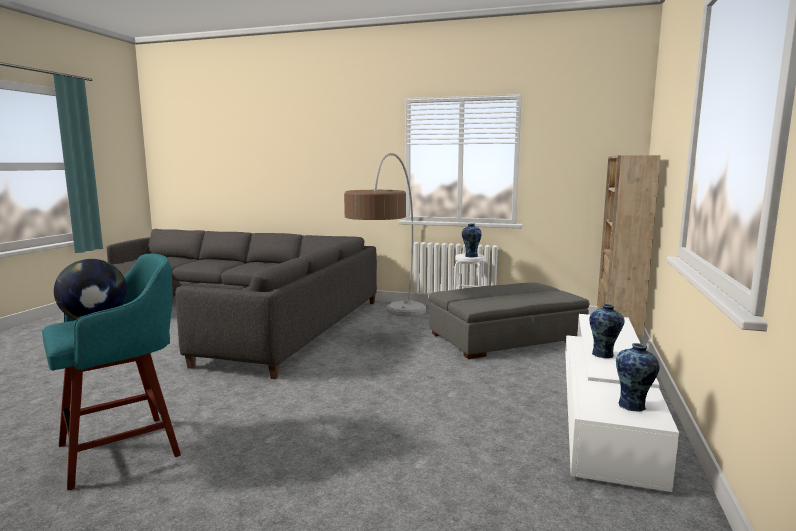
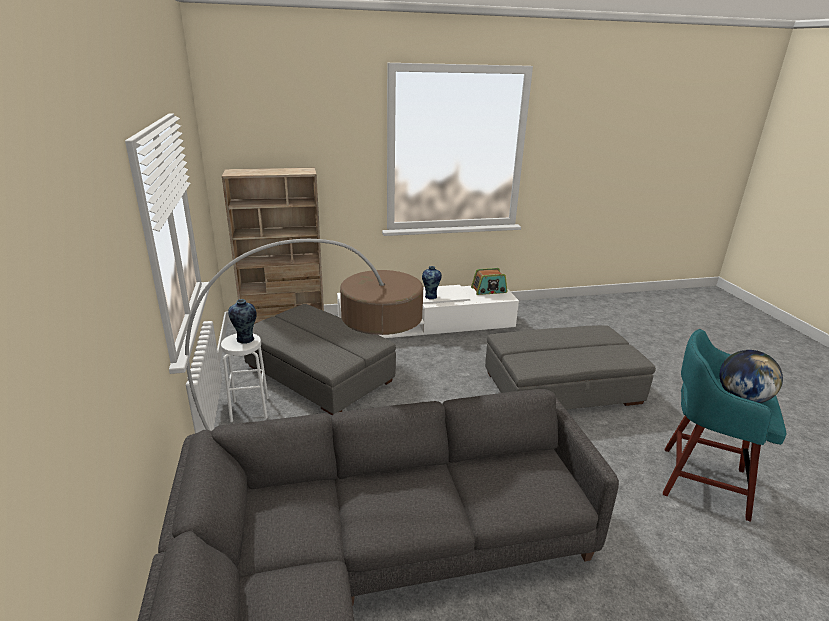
camera: 120 degrees left, 15 degrees up
vase [616,343,660,412] -> radio [471,268,507,295]
none -> grey ottoman [485,325,656,410]

